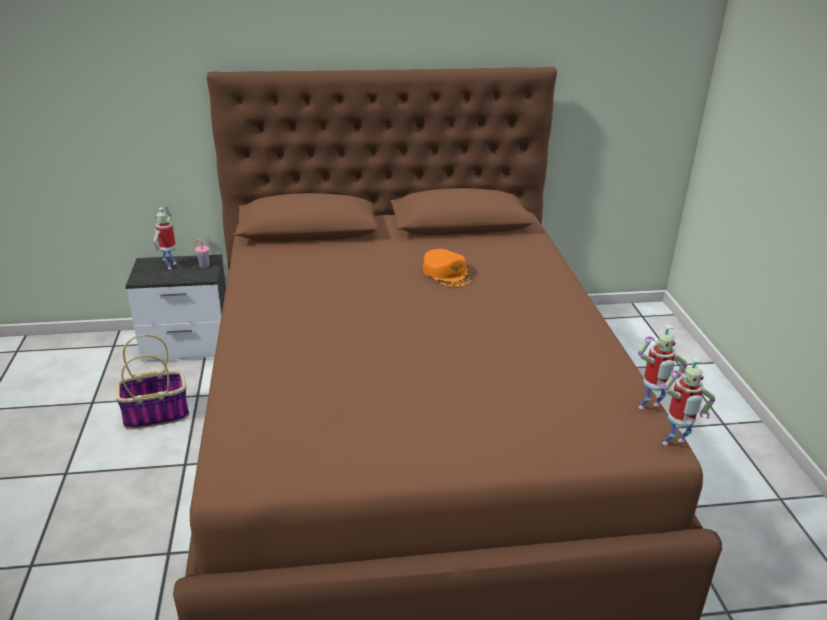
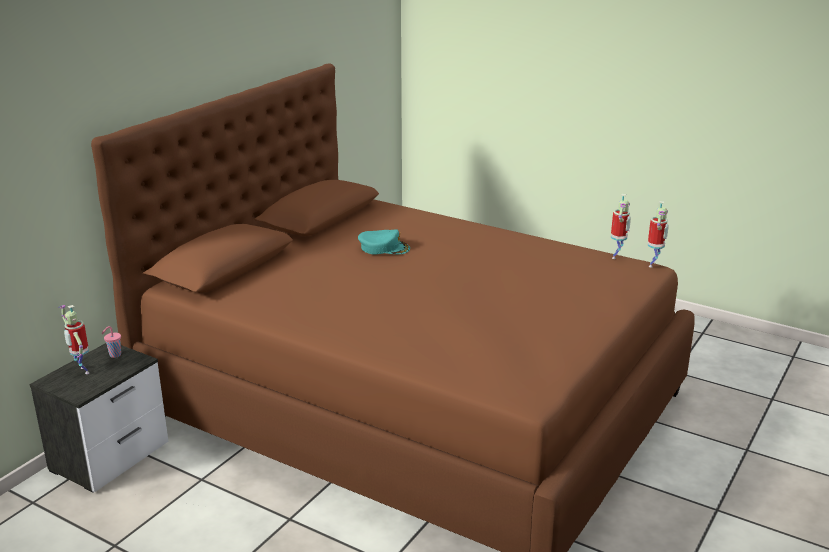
camera: 50 degrees left, 5 degrees down
basket [115,334,189,430] -> none
orange cap [423,249,472,287] -> turquoise cap [358,229,410,255]

